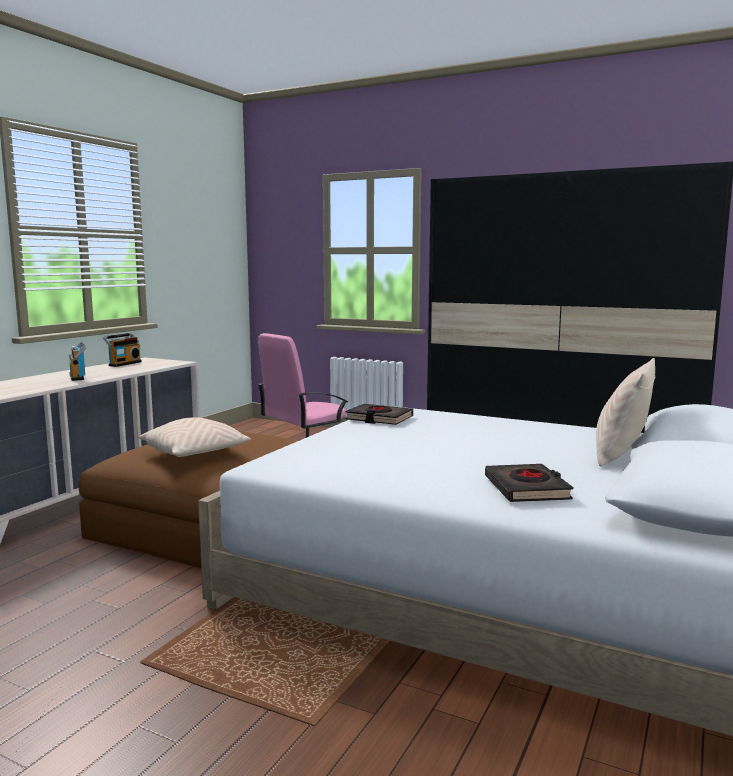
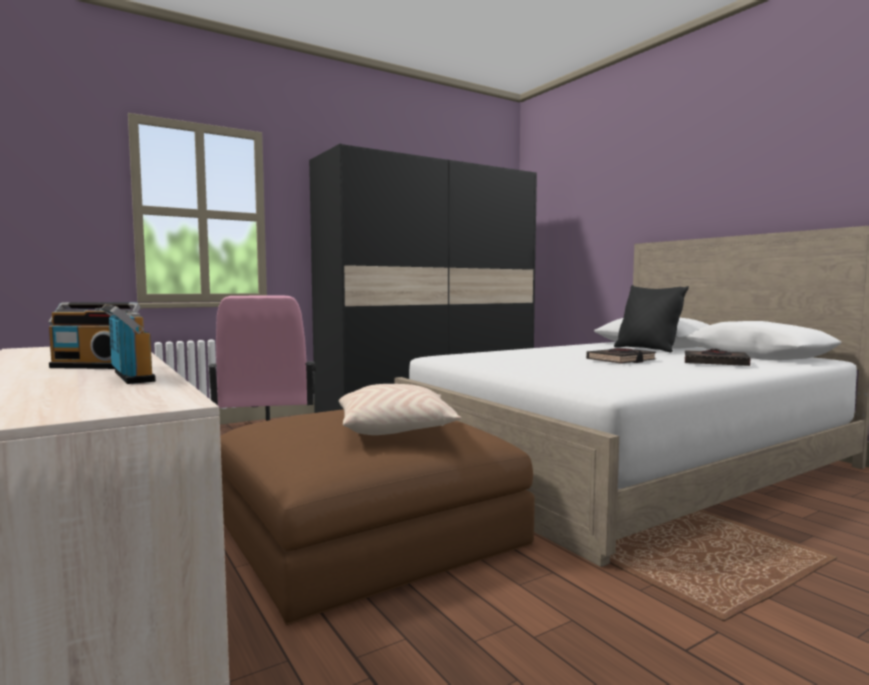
camera: 60 degrees left, 5 degrees down
radio [103,333,142,367] -> radio moved to [101,304,156,384]
black book [345,404,413,425] -> black book moved to [586,348,656,364]
beige pillow [596,358,655,467] -> black pillow [614,285,689,352]

